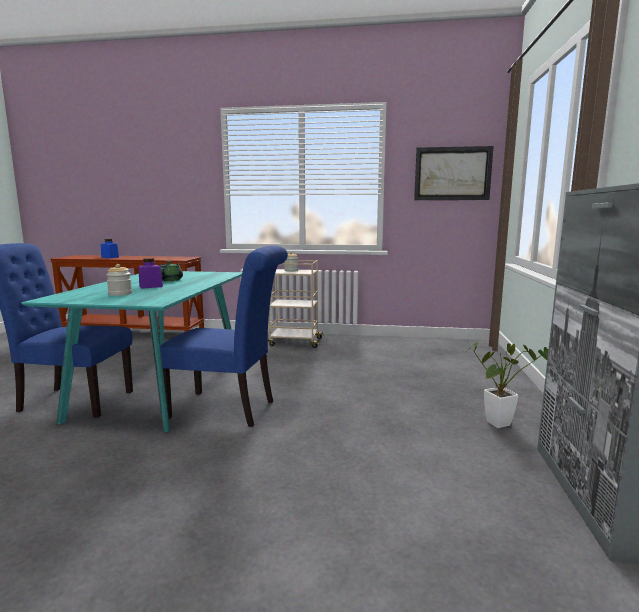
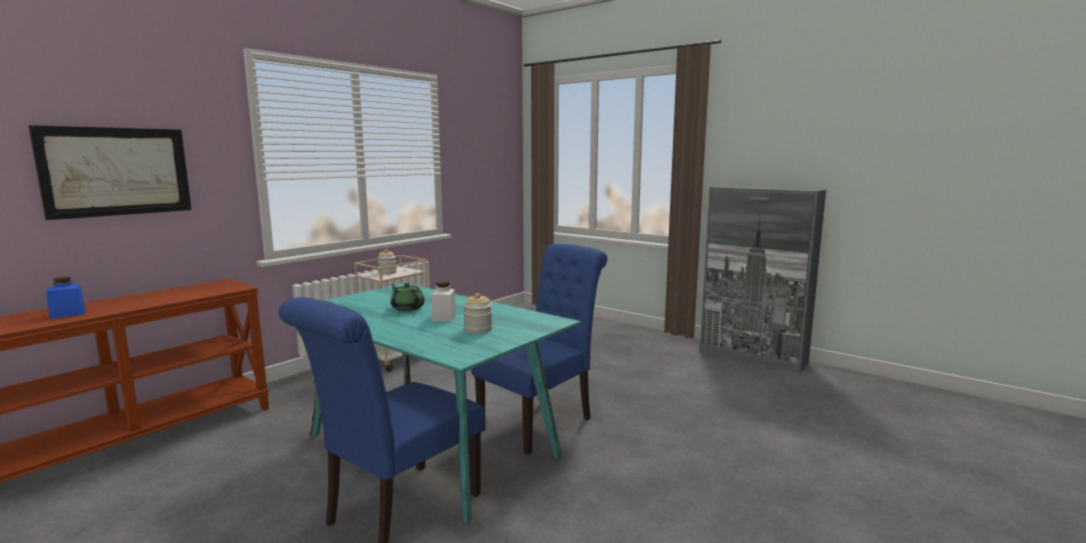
camera: 60 degrees left, 0 degrees up
purple jar [138,258,163,289] -> white jar [432,281,456,321]
picture [414,146,494,200] -> picture moved to [28,125,192,220]
potted plant [464,342,548,428] -> none

